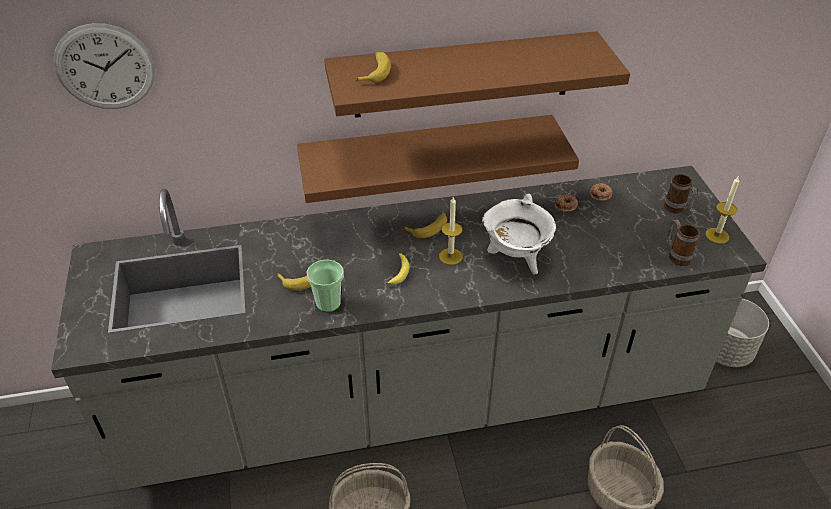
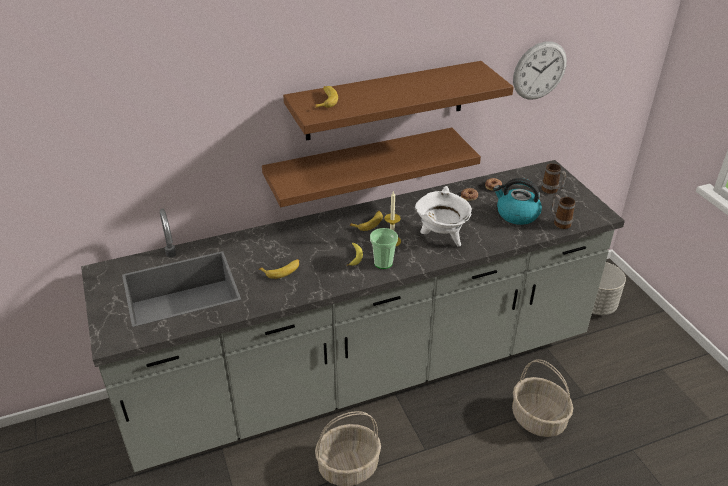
camera: 10 degrees left, 5 degrees down
wall clock [53,23,155,109] -> wall clock moved to [513,41,567,100]
cup [307,259,344,312] -> cup moved to [370,228,398,269]
candle [705,177,739,244] -> none
none -> kettle [493,178,542,225]

